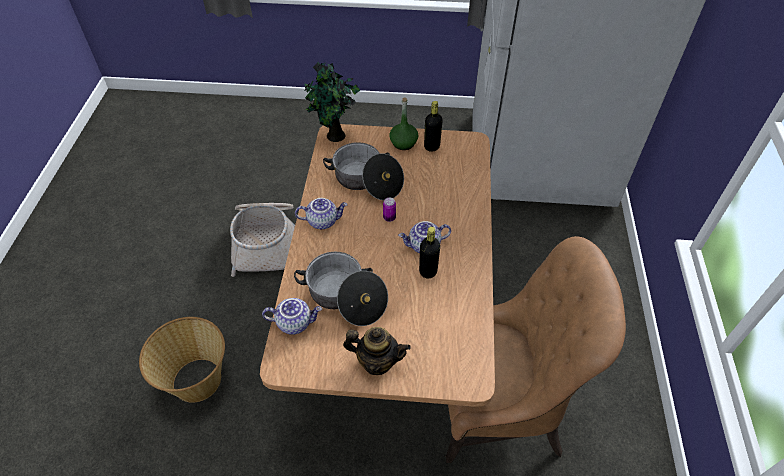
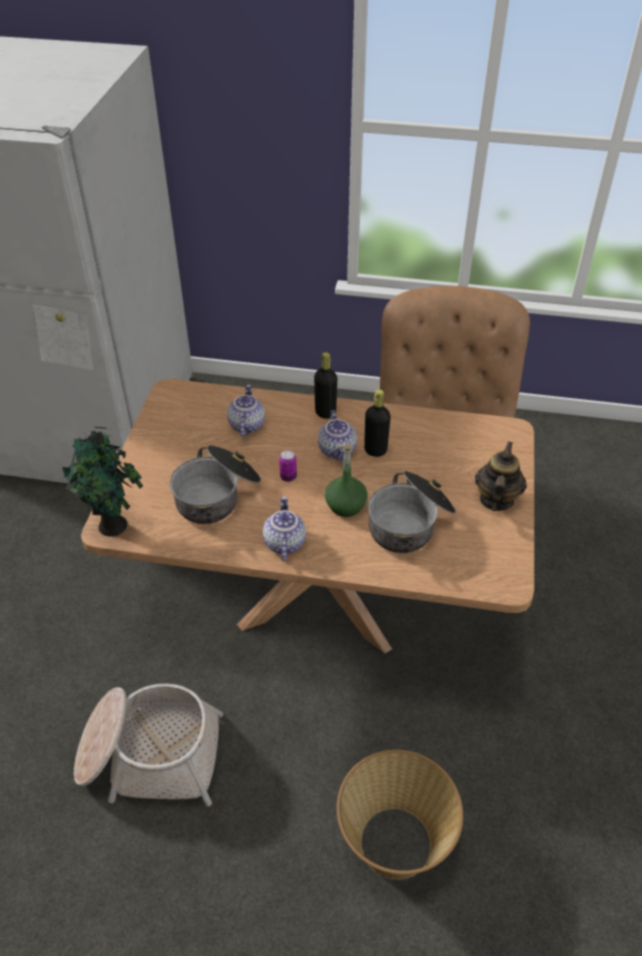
camera: 85 degrees left, 5 degrees down
teapot [262,298,322,335] -> teapot moved to [227,385,265,437]
green bottle [389,97,418,150] -> green bottle moved to [325,444,368,517]
black bottle [424,101,443,152] -> black bottle moved to [314,352,337,419]

